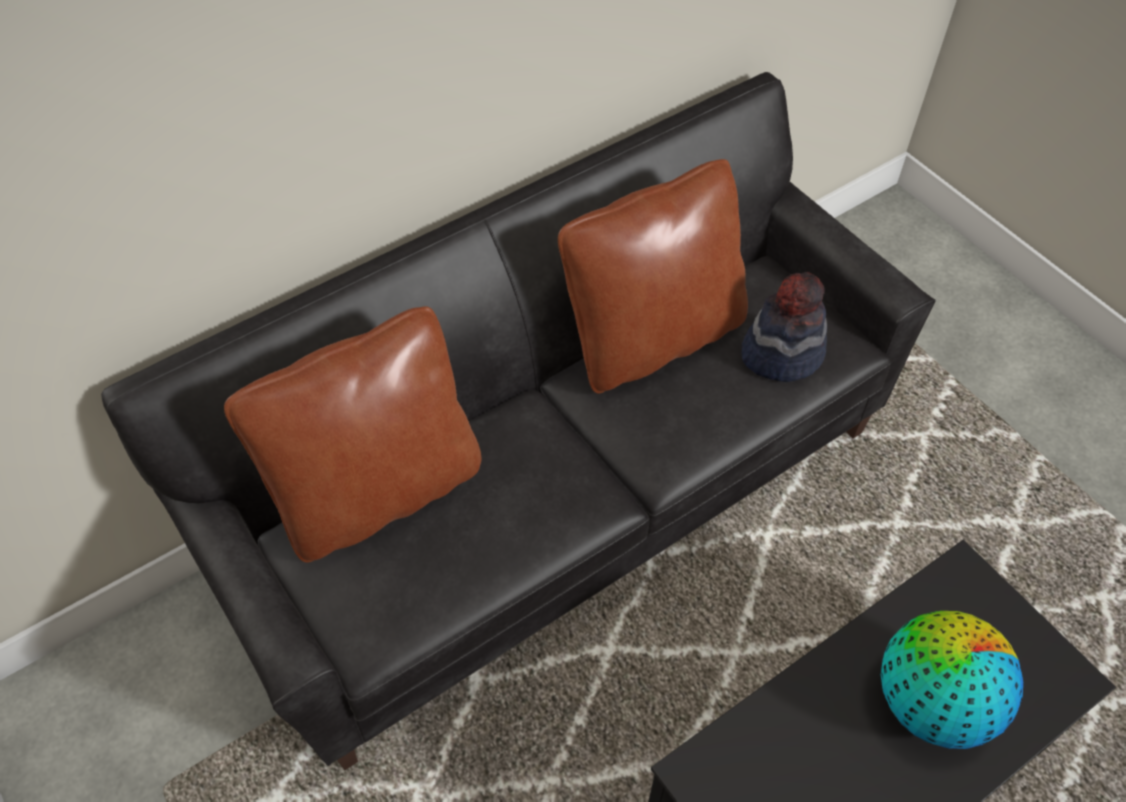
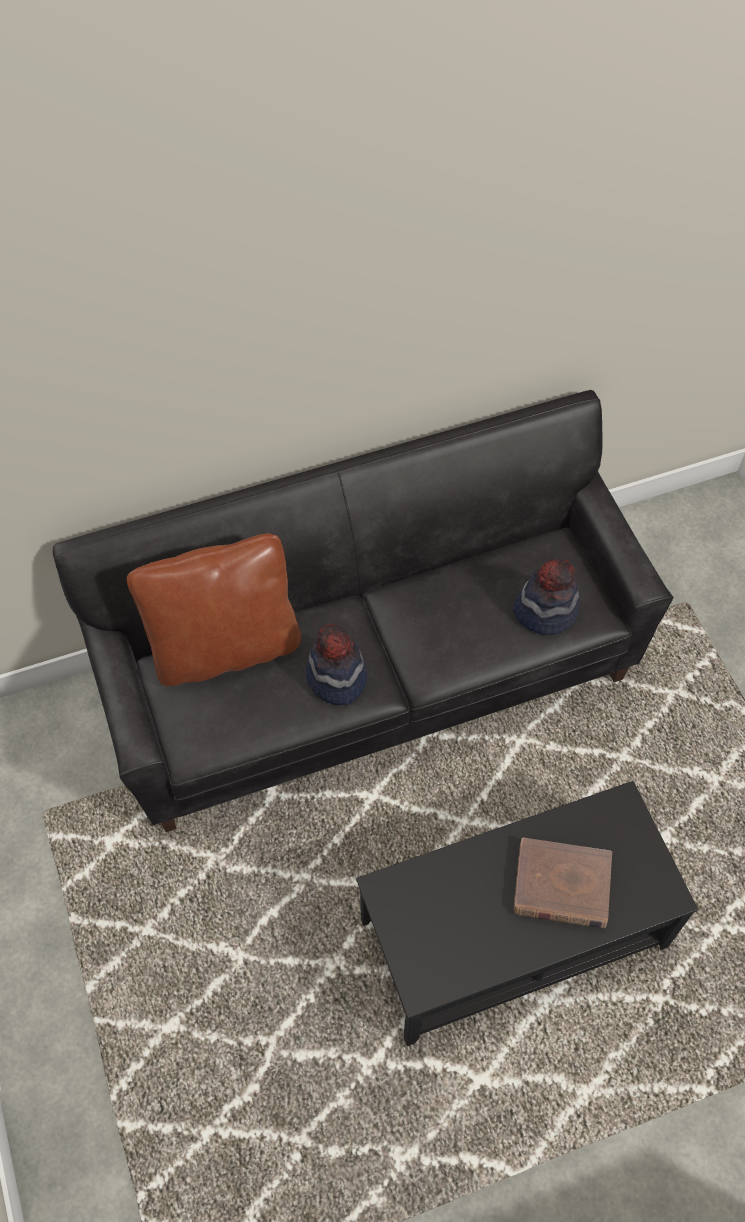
camera: 15 degrees right, 5 degrees up
brown pillow [558,159,748,393] -> none
globe [881,611,1023,749] -> brown book [514,838,612,928]
none -> hat [306,623,367,705]

